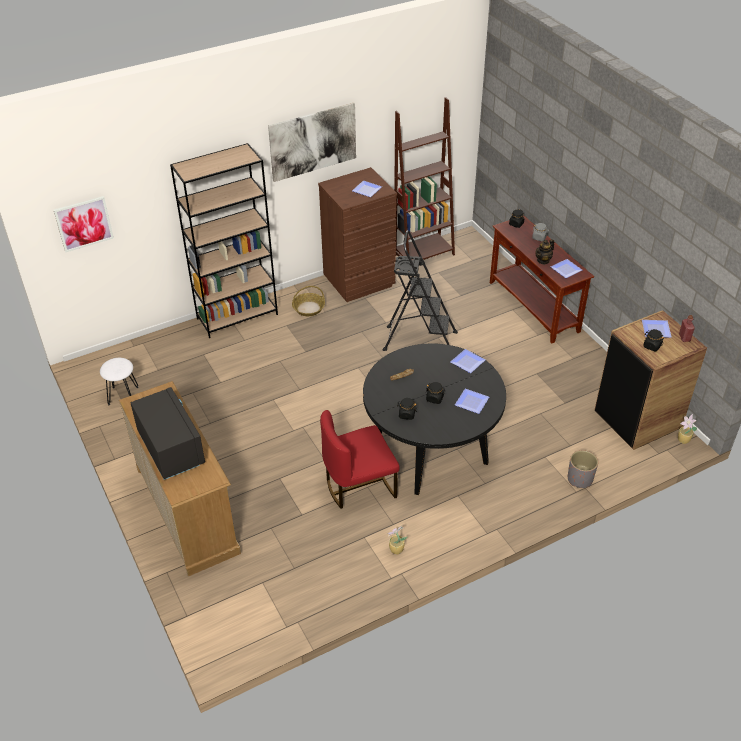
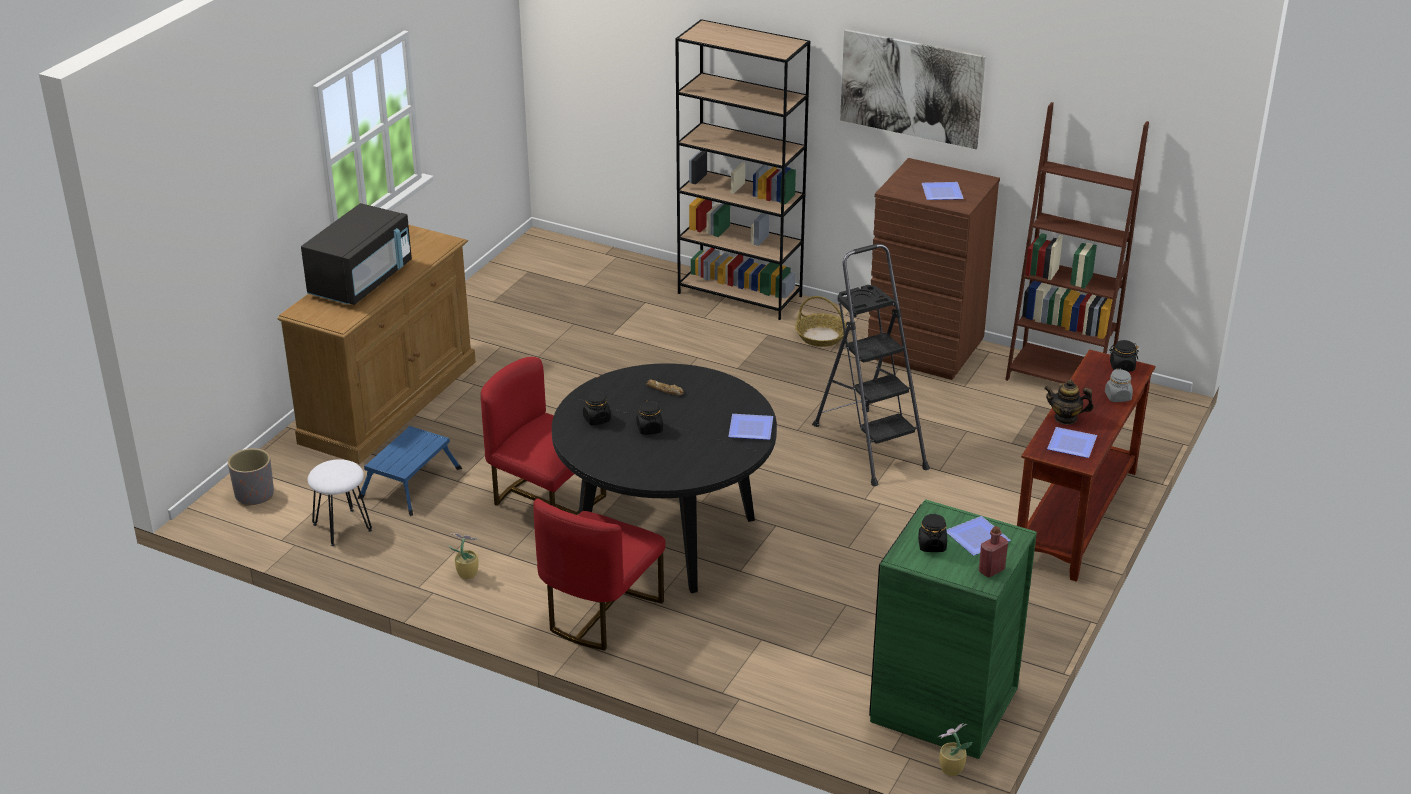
camera: 55 degrees right, 10 degrees down
picture [54,196,114,252] -> none
white stool [100,358,139,406] -> white stool moved to [307,459,372,546]
plate [455,389,489,414] -> none
grey planter [568,450,598,488] -> grey planter moved to [228,448,274,506]
brown cabinet [594,310,707,450] -> green cabinet [869,499,1037,759]
none -> blue step ladder [358,426,462,516]
none -> red chair [533,499,665,651]

